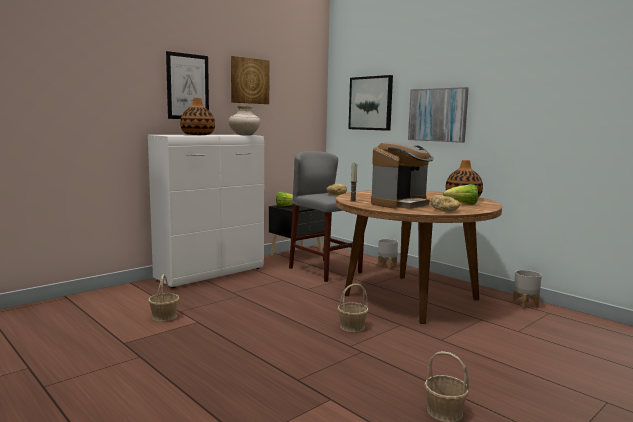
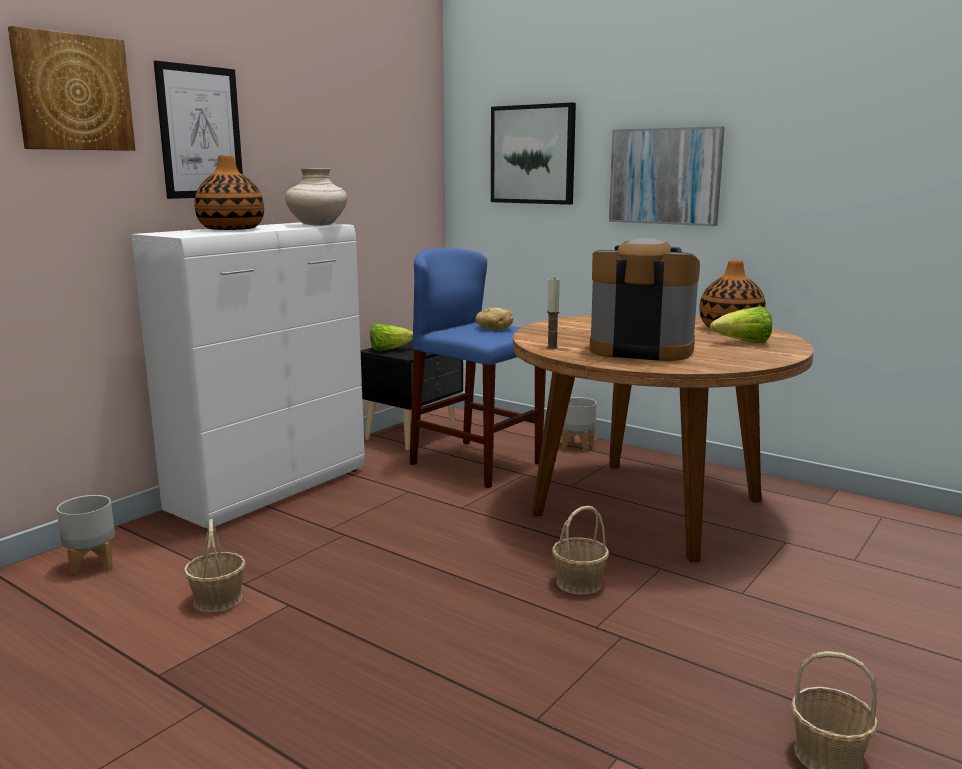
camera: 10 degrees left, 5 degrees up
picture [231,56,270,104] -> picture moved to [8,26,135,151]
grey stool [289,151,364,282] -> blue stool [410,248,546,488]
coffee machine [371,142,434,209] -> coffee machine turned 105 degrees counterclockwise [590,238,700,361]
bread [431,195,460,211] -> none
grey planter [512,270,542,309] -> grey planter moved to [57,495,115,577]

